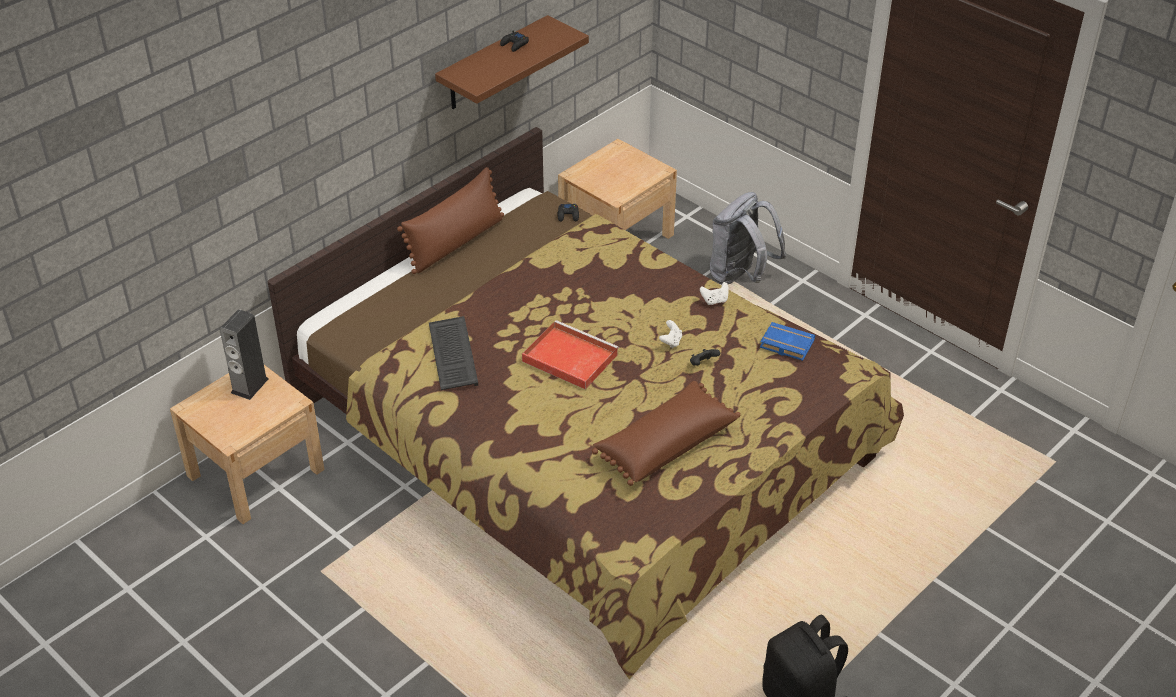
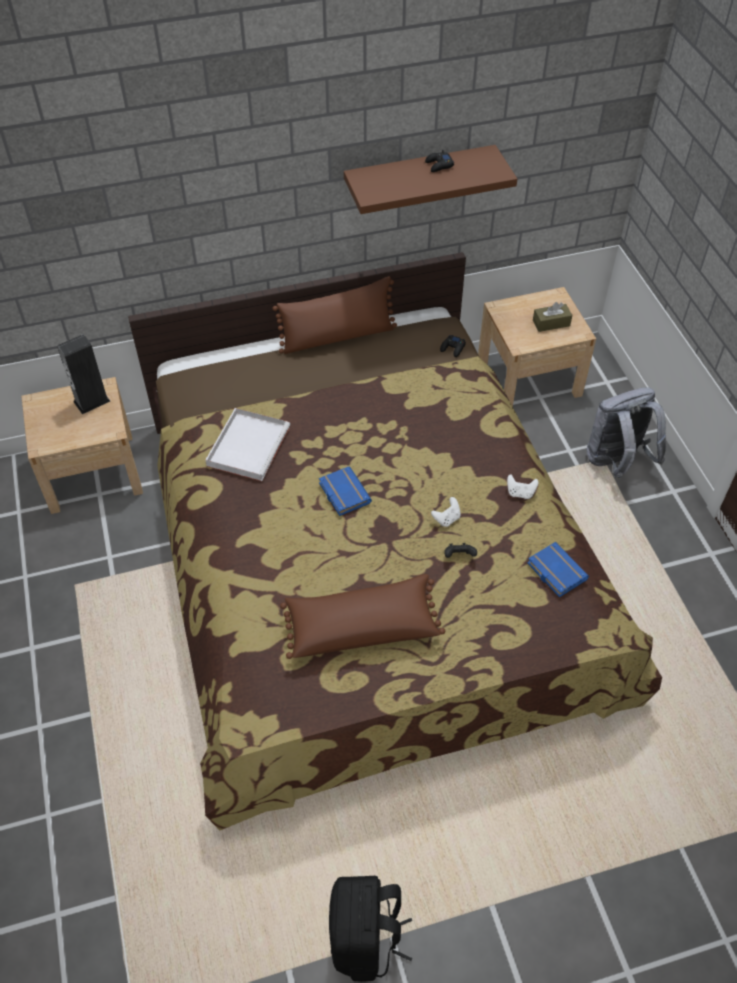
camera: 30 degrees right, 10 degrees up
keyboard [429,316,478,390] -> white tray [205,408,291,481]
red tray [522,320,619,390] -> blue book [319,466,372,516]
none -> brown tissue box [533,302,572,332]

